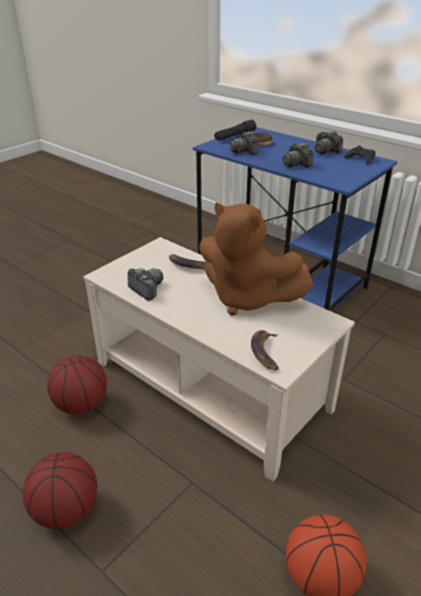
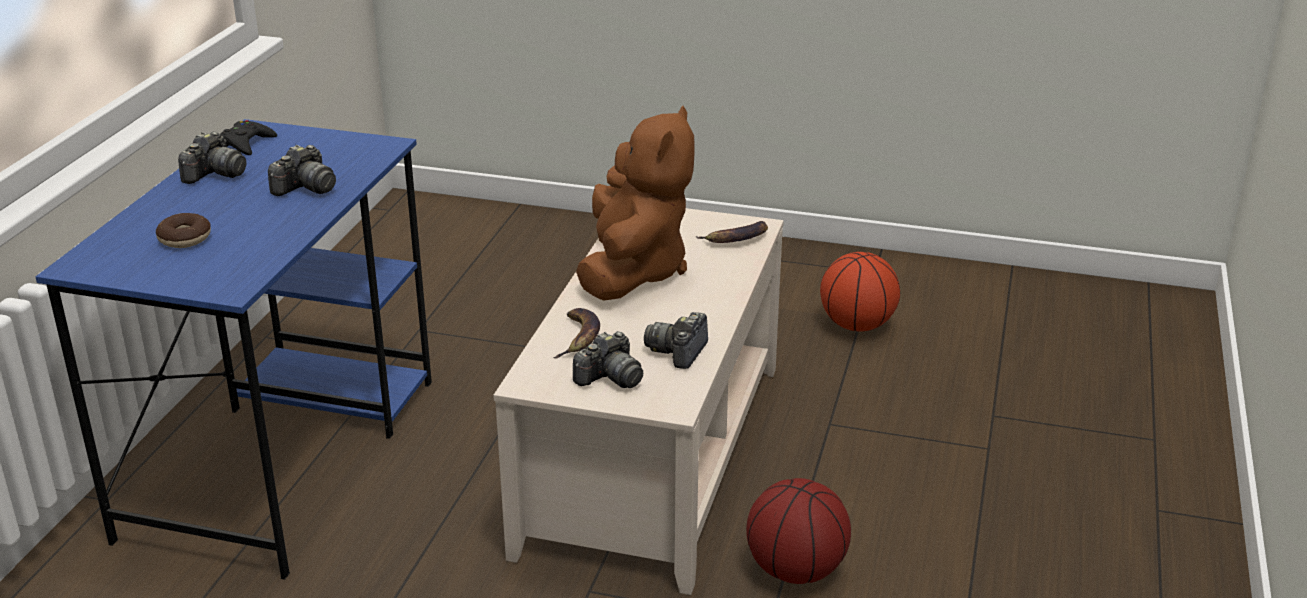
camera: 115 degrees left, 5 degrees down
basketball [22,452,97,529] -> none
black flashlight [214,119,256,141] -> none
camera [230,131,258,155] -> camera moved to [573,331,643,388]

